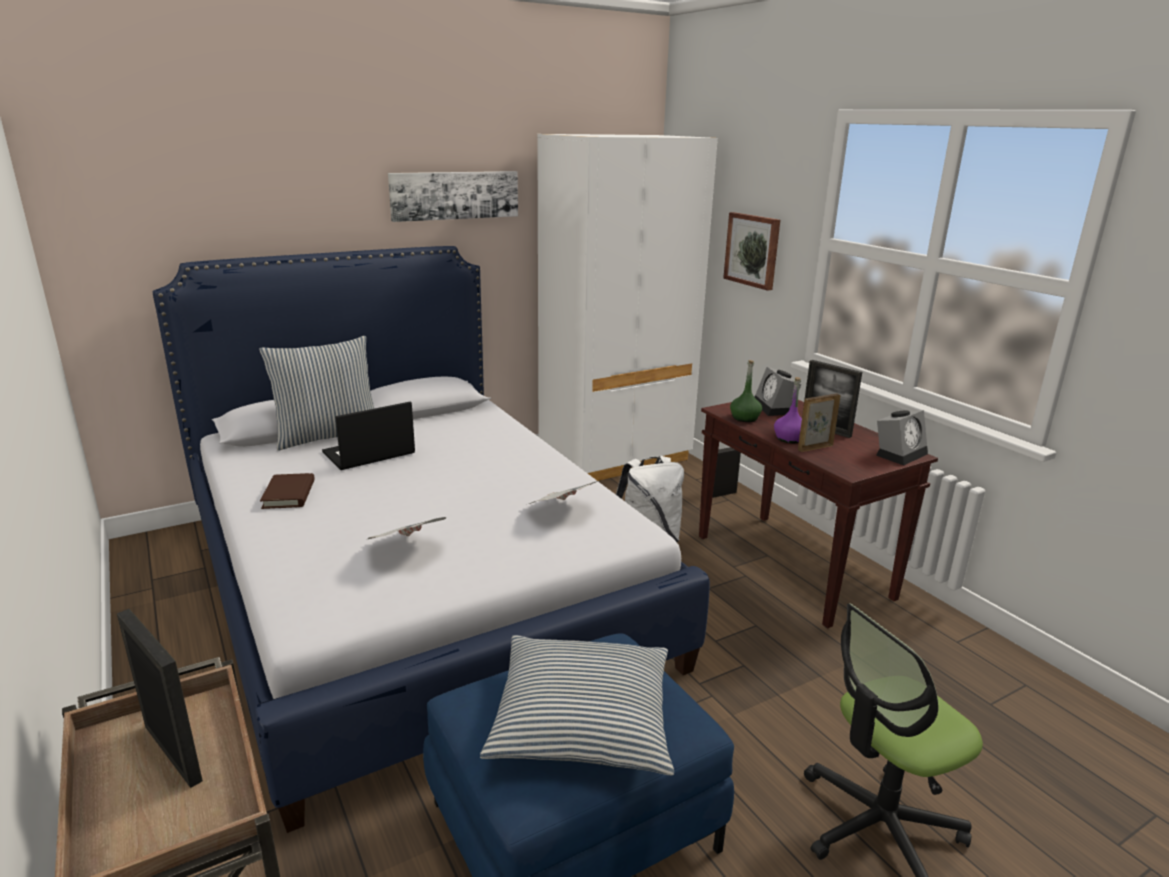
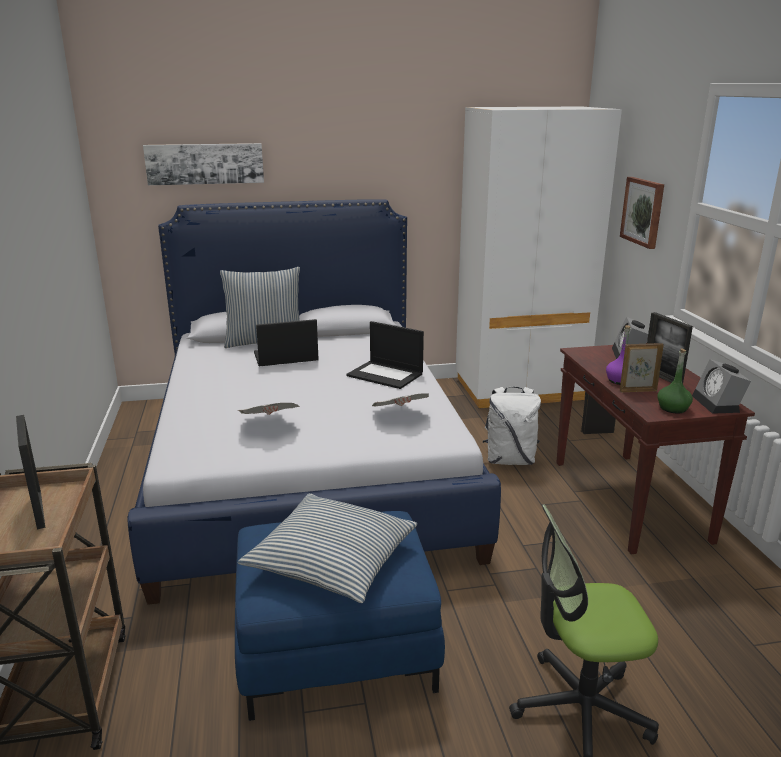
camera: 20 degrees right, 0 degrees up
brown book [260,473,315,509] -> none
picture [388,171,518,222] -> picture moved to [143,143,264,185]
green bottle [730,360,762,422] -> green bottle moved to [657,349,693,414]
alarm clock [876,410,928,465] -> alarm clock turned 105 degrees clockwise [692,359,751,414]
none -> laptop [347,321,424,389]

